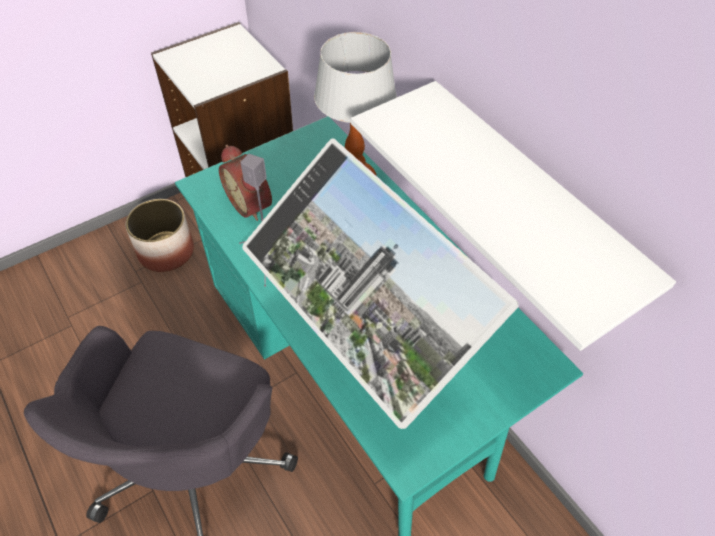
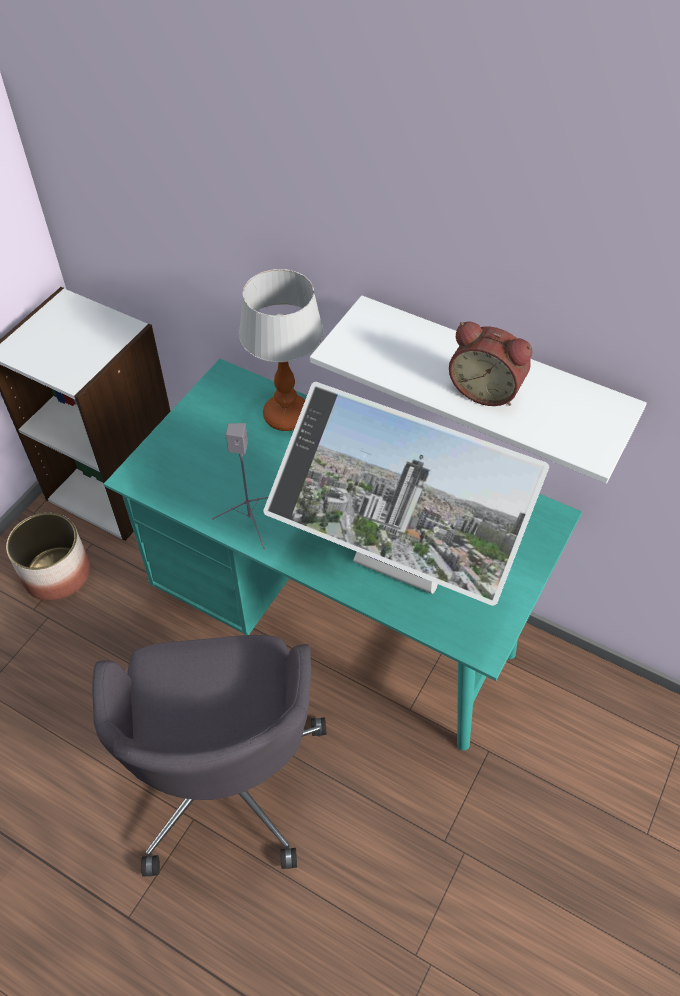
camera: 25 degrees left, 0 degrees up
alarm clock [219,145,272,221] -> alarm clock moved to [449,321,532,406]

